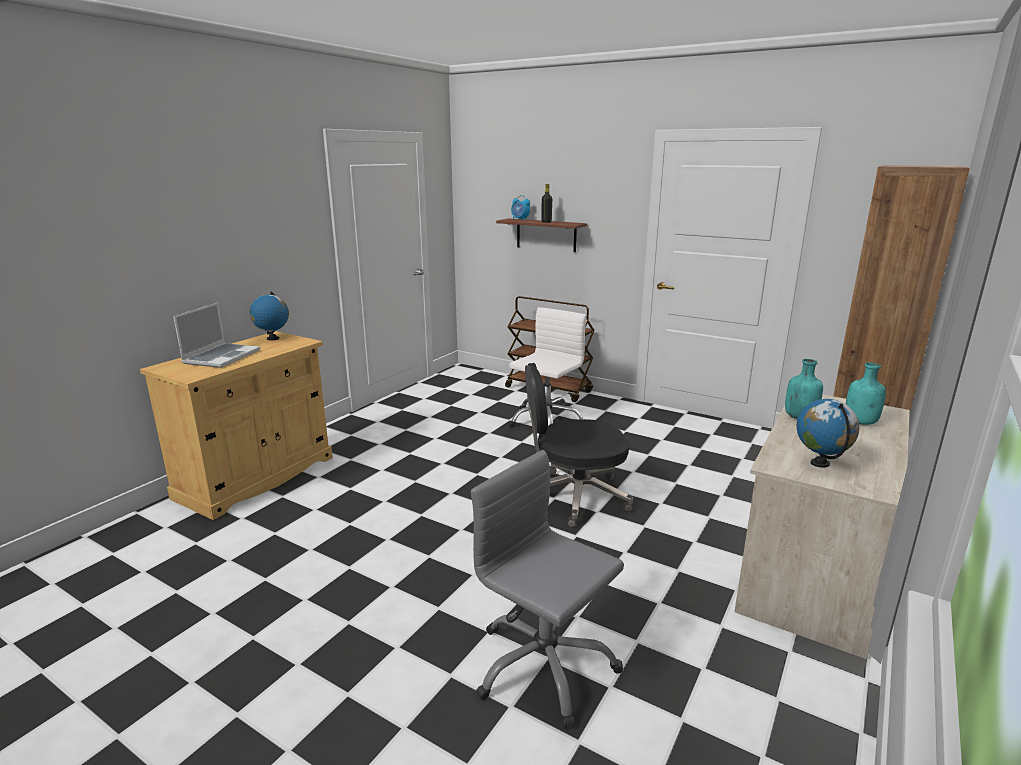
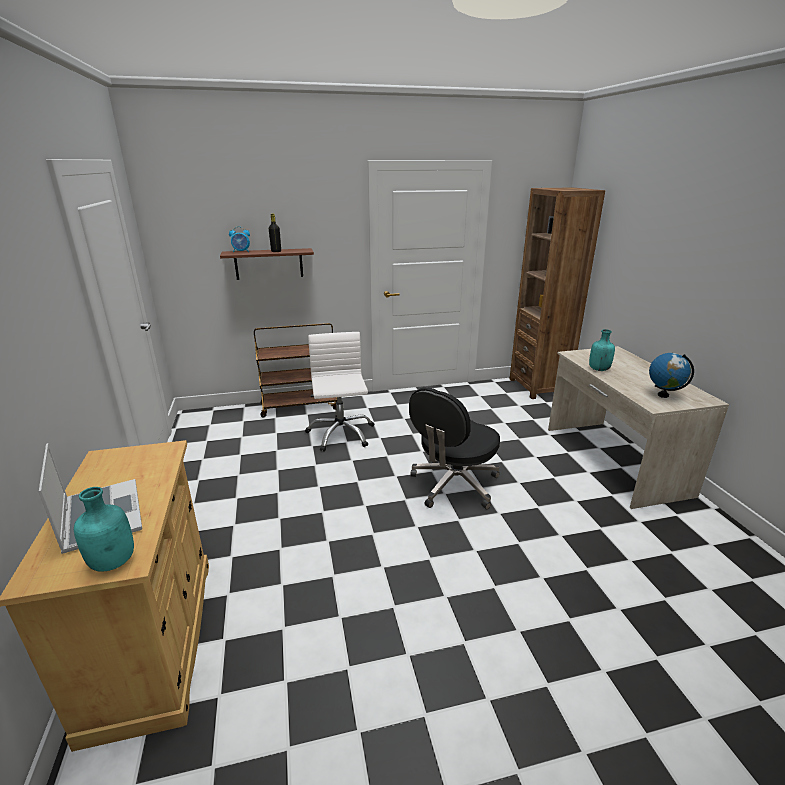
camera: 45 degrees left, 5 degrees up
globe [250,292,289,341] -> none
grey office chair [471,450,624,729] -> none
turquoise bottle [846,363,886,425] -> turquoise bottle moved to [74,487,134,572]

